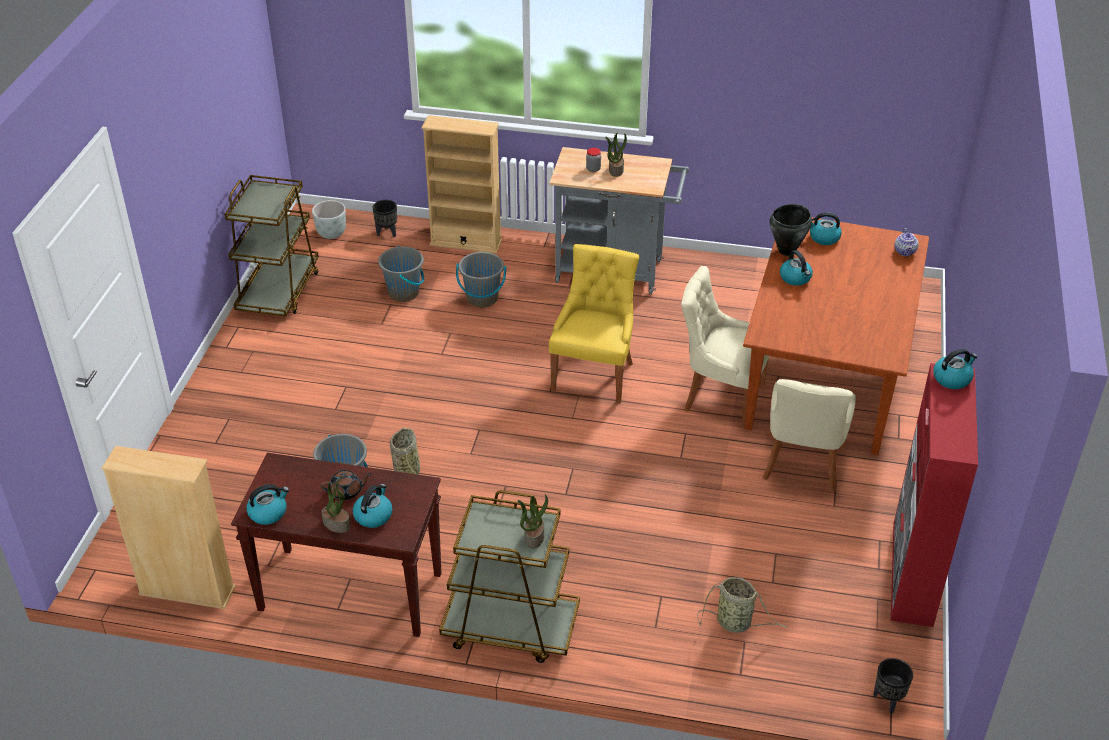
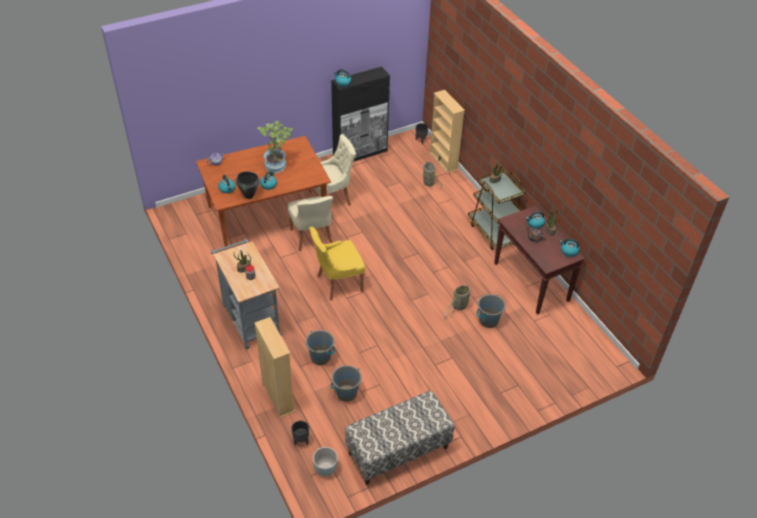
camera: 130 degrees left, 5 degrees up
beige bookcase [101,446,236,609] -> beige bookcase moved to [429,90,465,174]
brown cart [225,175,319,316] -> bench [345,391,454,485]
red cabinet [891,363,978,627] -> black cabinet [331,67,390,162]
none -> potted plant [257,121,293,173]

